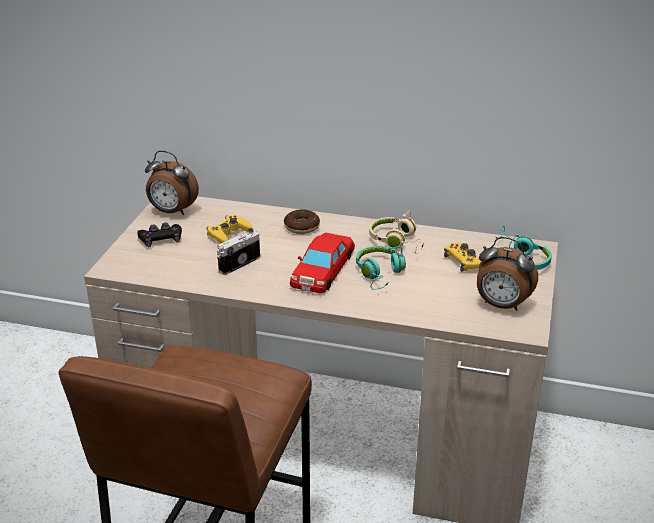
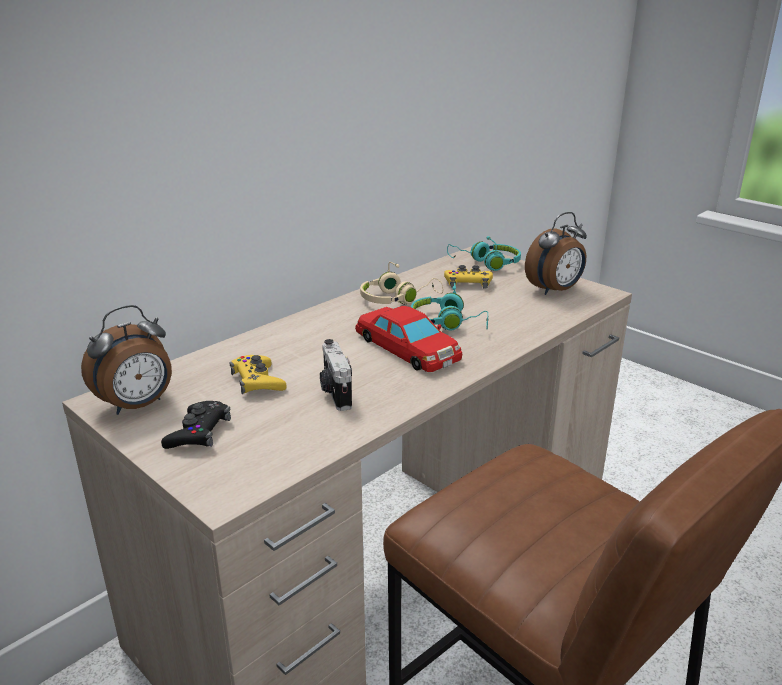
camera: 60 degrees left, 5 degrees down
donut [284,209,320,234] -> none

